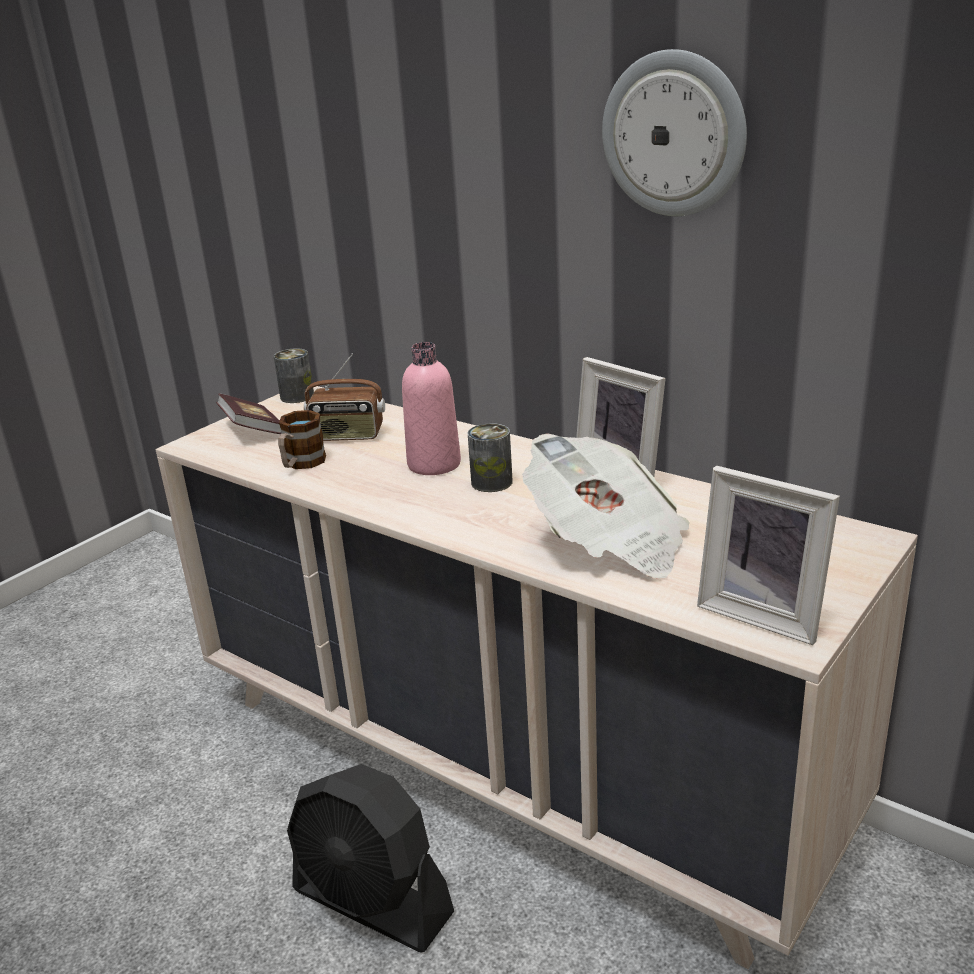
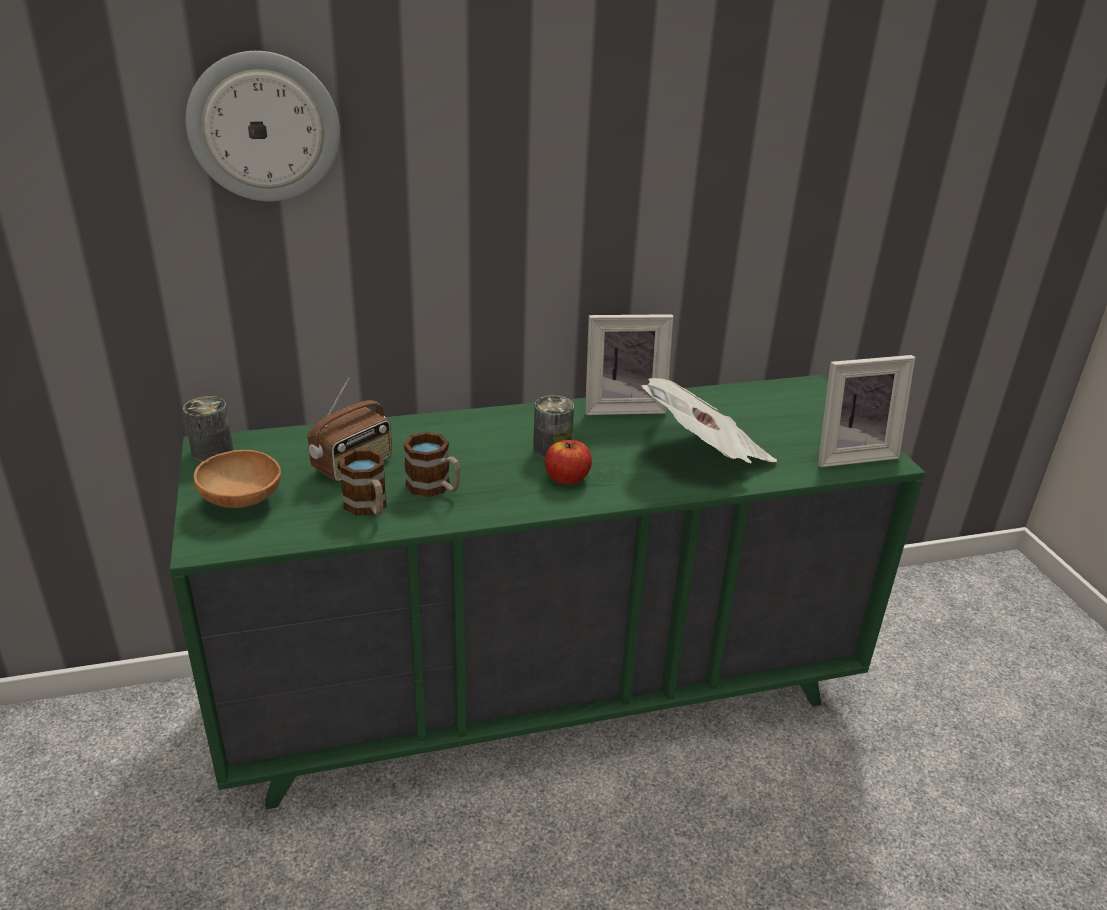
camera: 55 degrees left, 5 degrees up
beige dresser [155,386,918,969] -> green dresser [170,375,925,809]
book [216,393,282,434] -> brown bowl [194,450,281,508]
black fan [287,764,454,953] -> none
pink bottle [402,342,461,475] -> none
wall clock [602,49,747,216] -> wall clock moved to [186,51,340,202]
none -> mug [404,431,460,497]
none -> apple [545,440,592,485]

